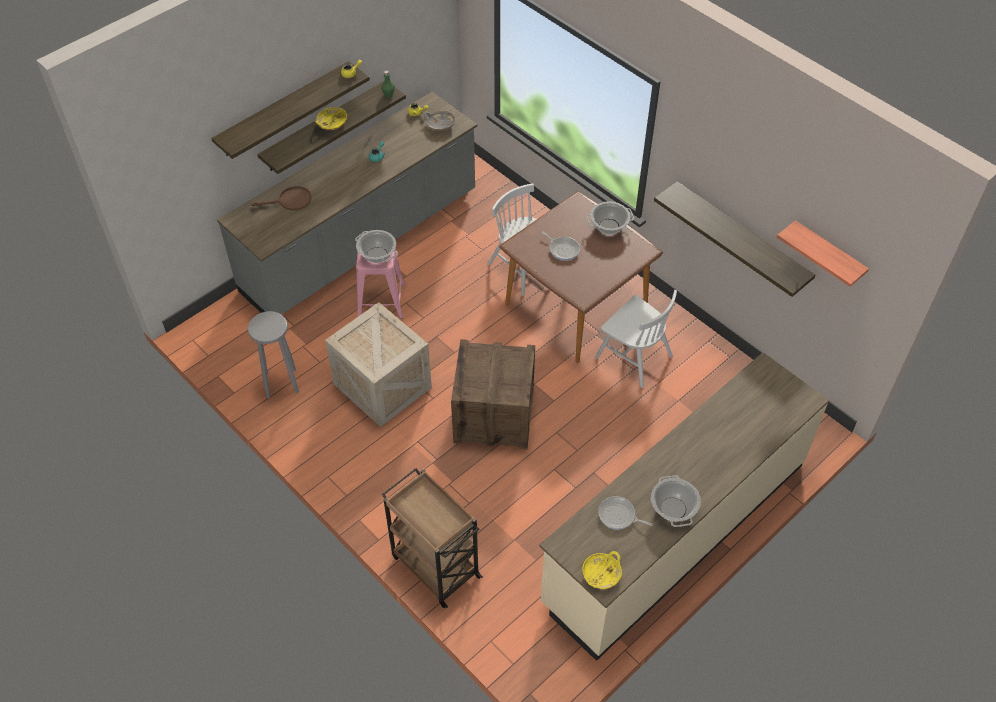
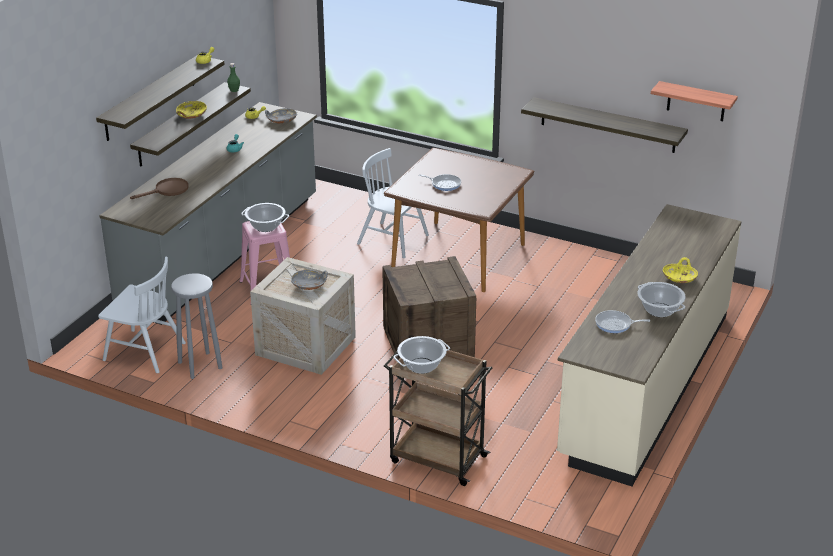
camera: 20 degrees left, 20 degrees down
yellow bowl [582,551,622,589] -> yellow bowl moved to [663,257,698,283]
cooking pot [586,201,634,234] -> cooking pot moved to [393,336,450,374]
white chair [595,290,677,388] -> white chair moved to [98,257,186,373]
none -> grey bowl [291,270,328,290]

